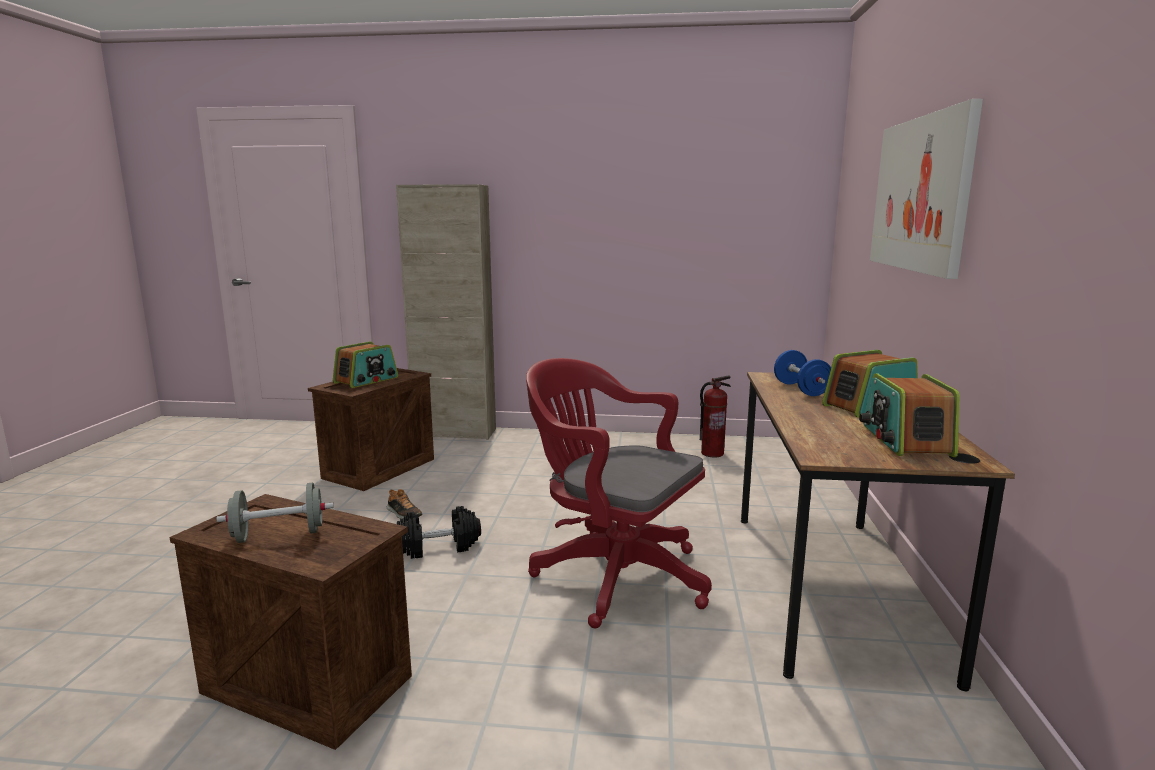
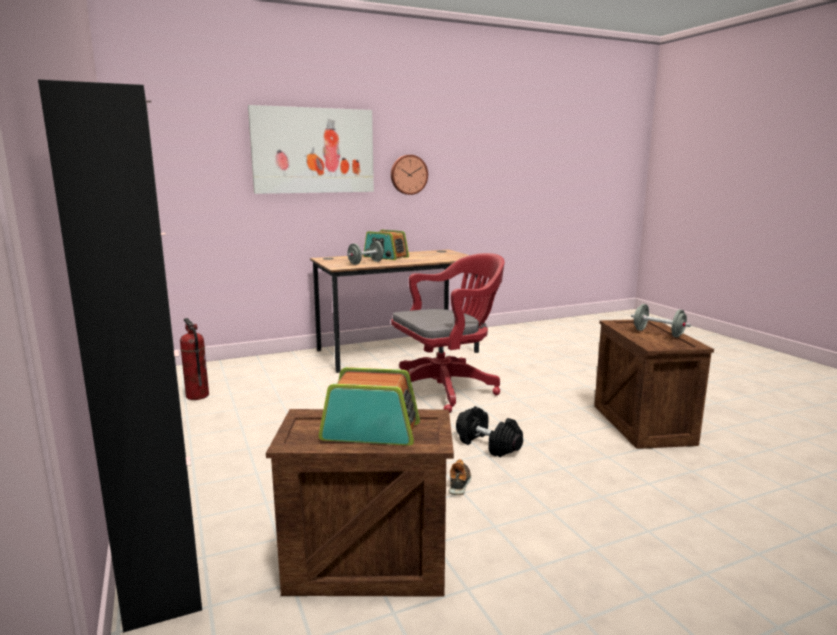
camera: 120 degrees left, 0 degrees up
beige cabinet [396,184,496,440] -> black cabinet [38,80,202,632]
red office chair [526,358,712,628] -> red office chair turned 120 degrees counterclockwise [391,253,505,413]
blue dumbbell [774,350,831,396] -> grey dumbbell [347,241,384,265]
radio [859,374,960,457] -> none
none -> wall clock [391,155,428,195]

